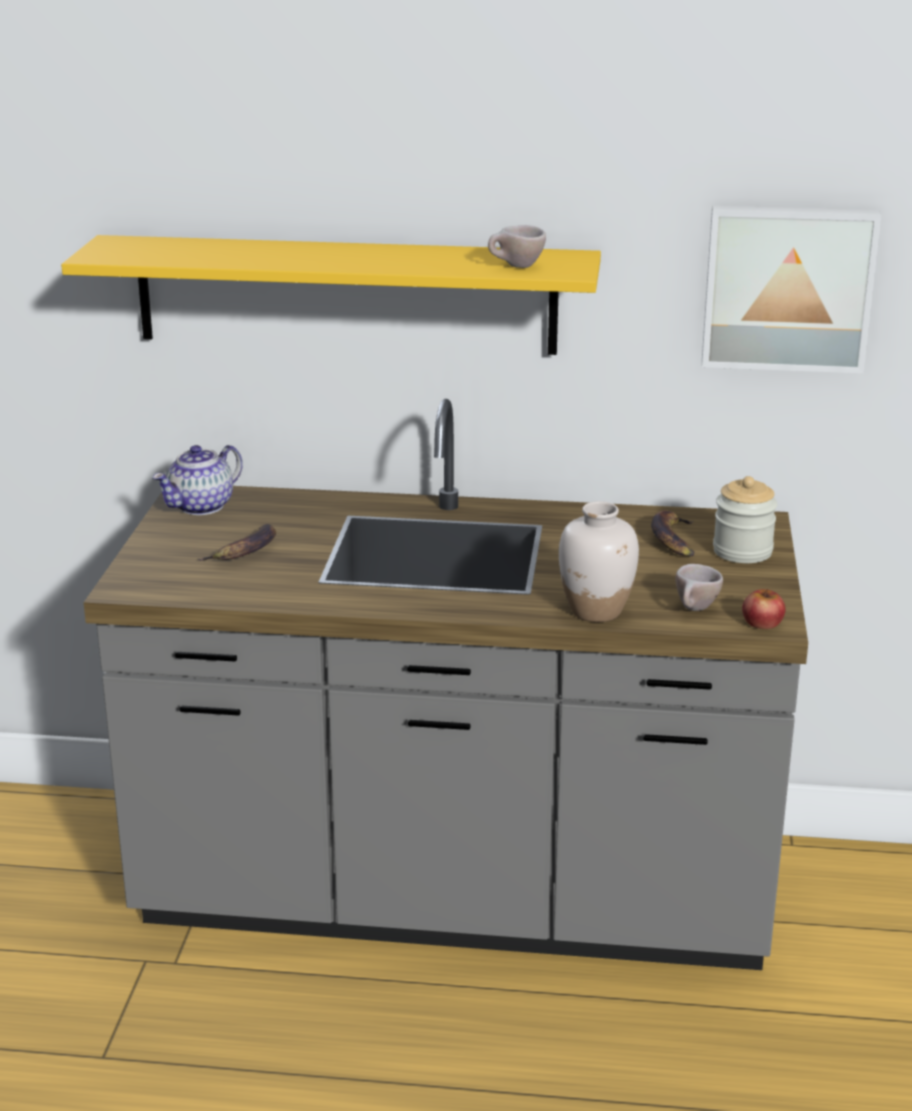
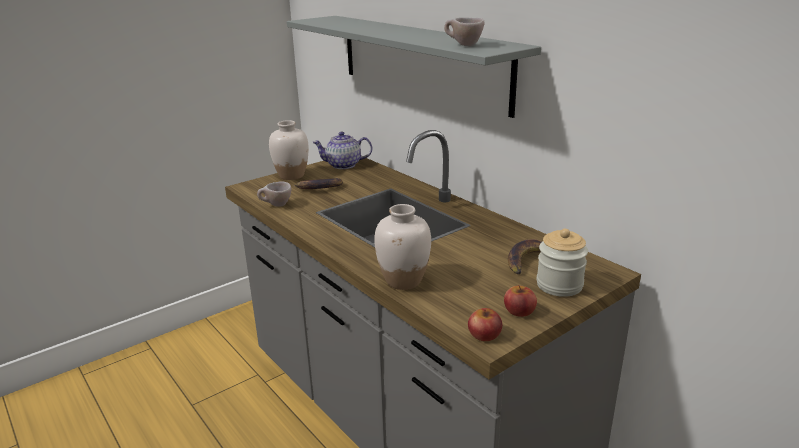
camera: 45 degrees right, 0 degrees up
yellow shelf [61,235,601,355] -> grey shelf [287,16,541,118]
beige cup [676,564,723,611] -> beige cup moved to [257,181,291,207]
picture [702,206,881,373] -> none
none -> white vase [269,120,309,180]
none -> apple [504,285,537,317]

